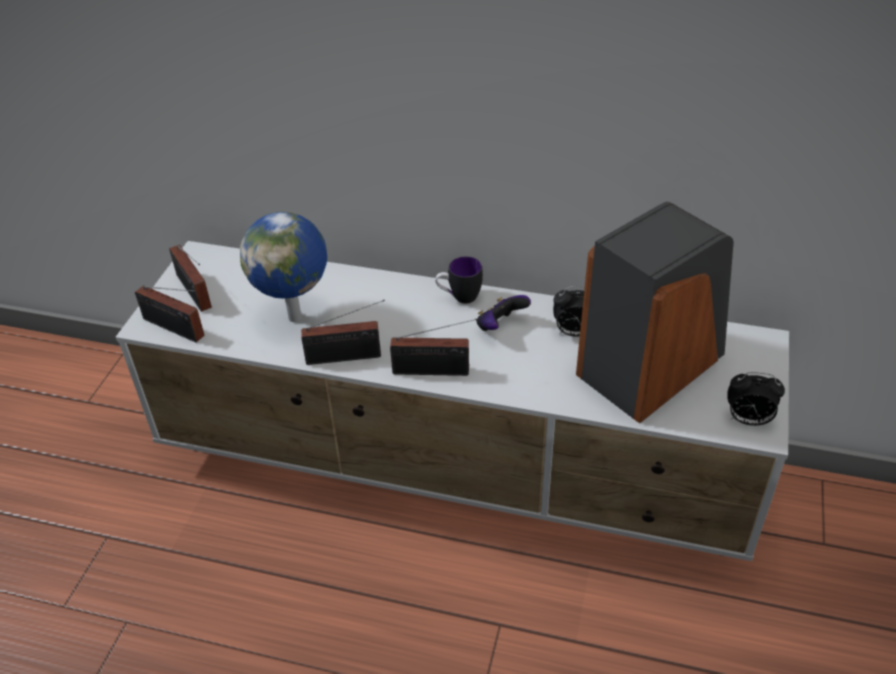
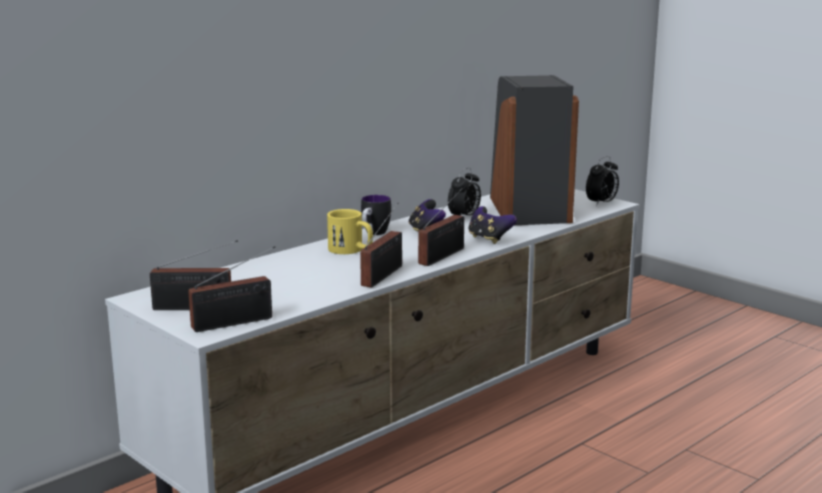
camera: 60 degrees left, 25 degrees down
globe [240,212,327,322] -> none
none -> yellow mug [327,209,373,254]
none -> game controller [468,206,517,244]

